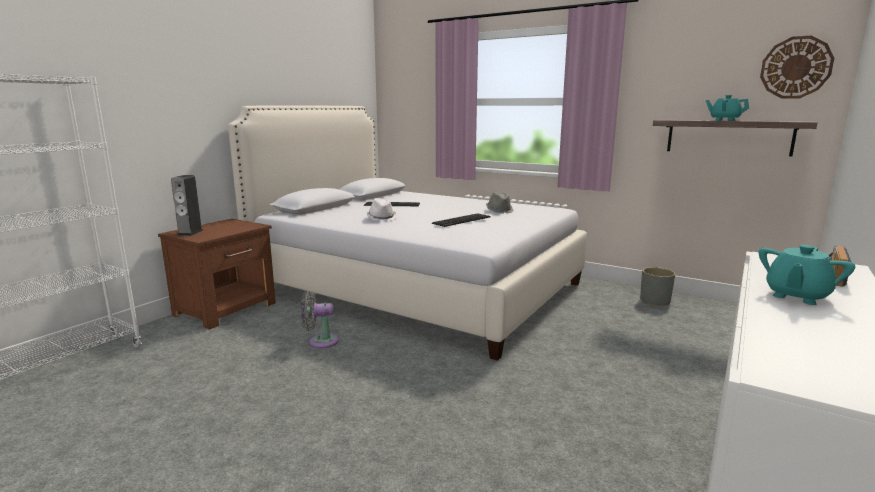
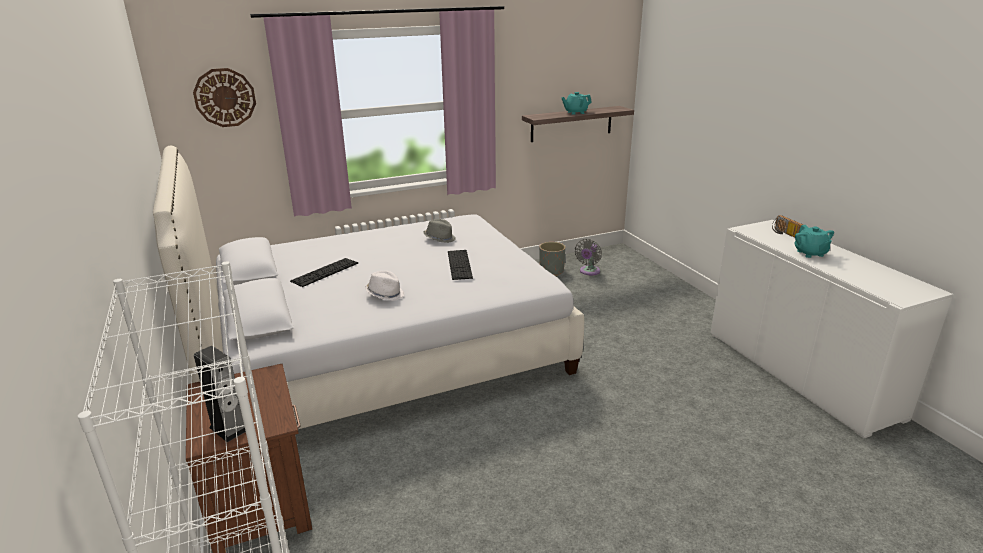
camera: 55 degrees left, 10 degrees up
grey fan [301,291,339,348] -> grey fan moved to [575,239,602,275]
wall clock [760,36,834,99] -> wall clock moved to [193,68,256,127]

